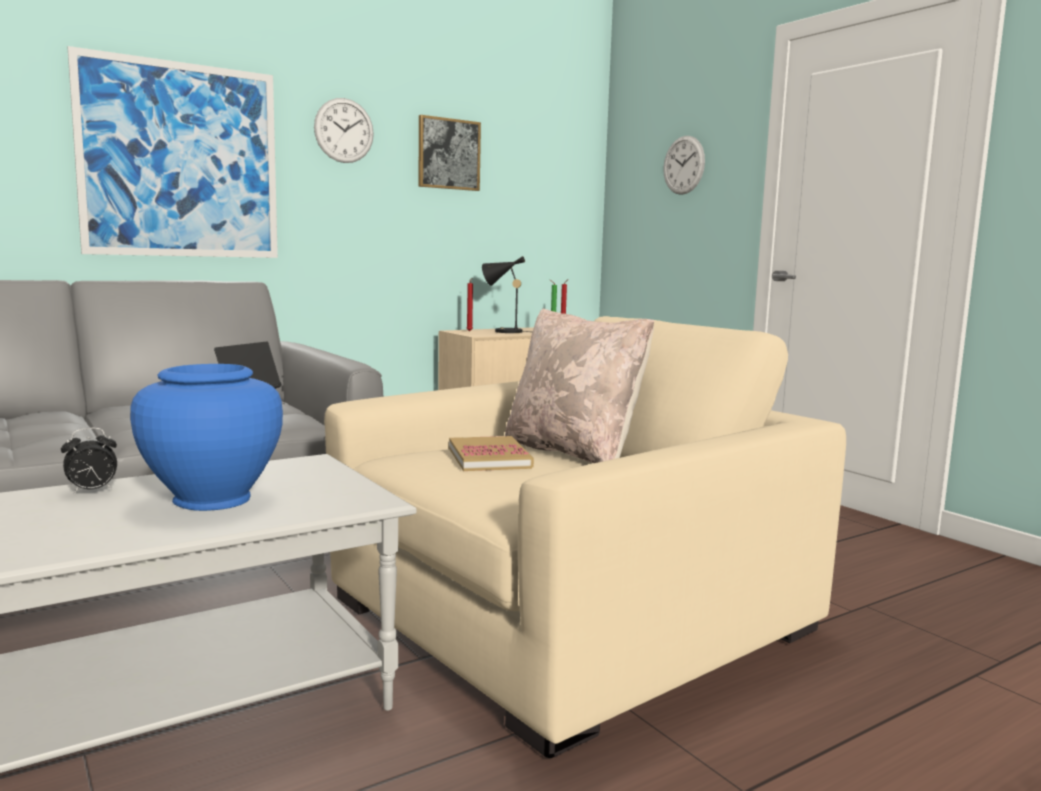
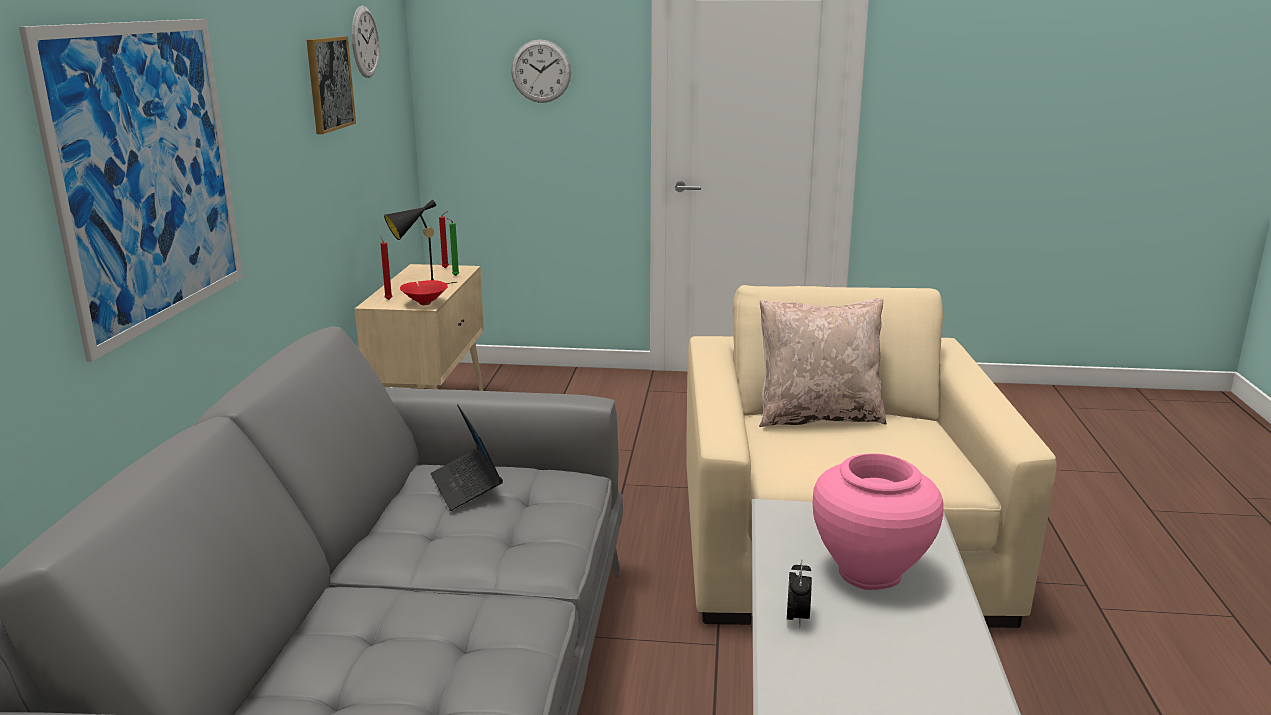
camera: 50 degrees left, 10 degrees up
blue vase [130,364,283,511] -> pink vase [813,454,944,590]
wall clock [314,98,374,163] -> wall clock moved to [352,6,379,78]
book [449,436,534,471] -> none
none -> red bowl [400,280,448,305]

